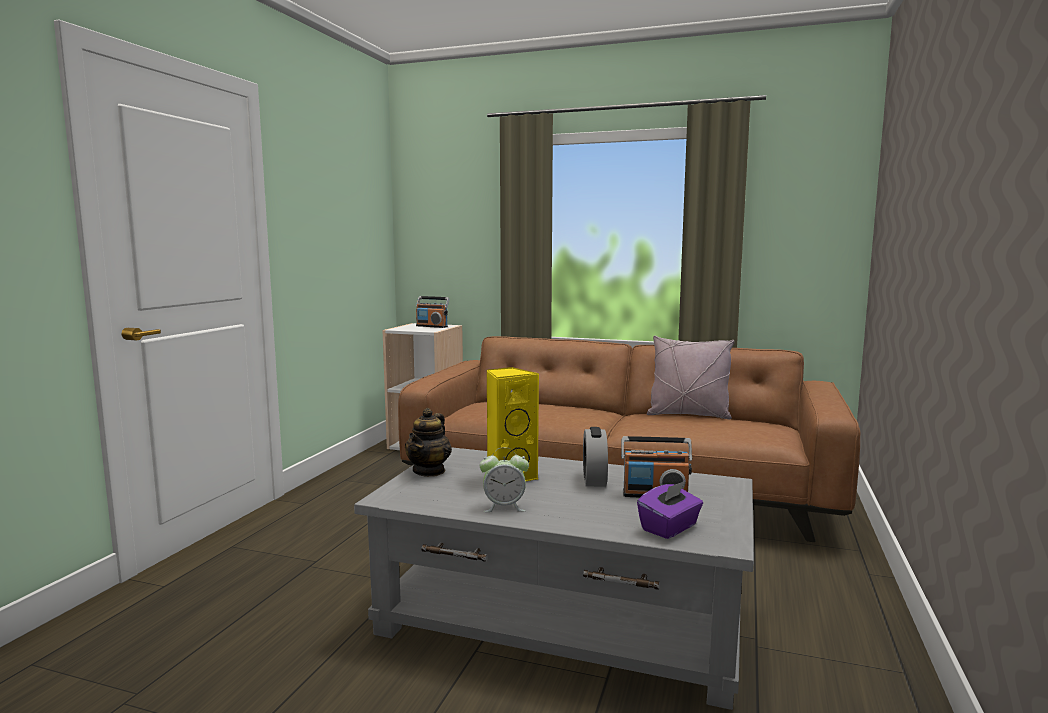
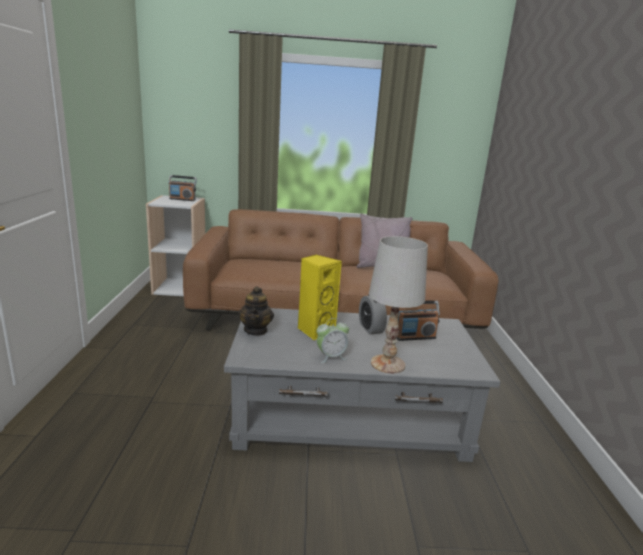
camera: 20 degrees left, 10 degrees up
purple tissue box [637,481,703,539] -> none
none -> white table lamp [369,236,428,373]

